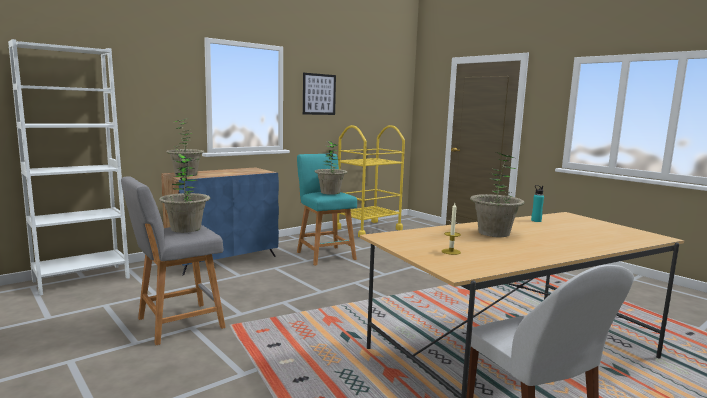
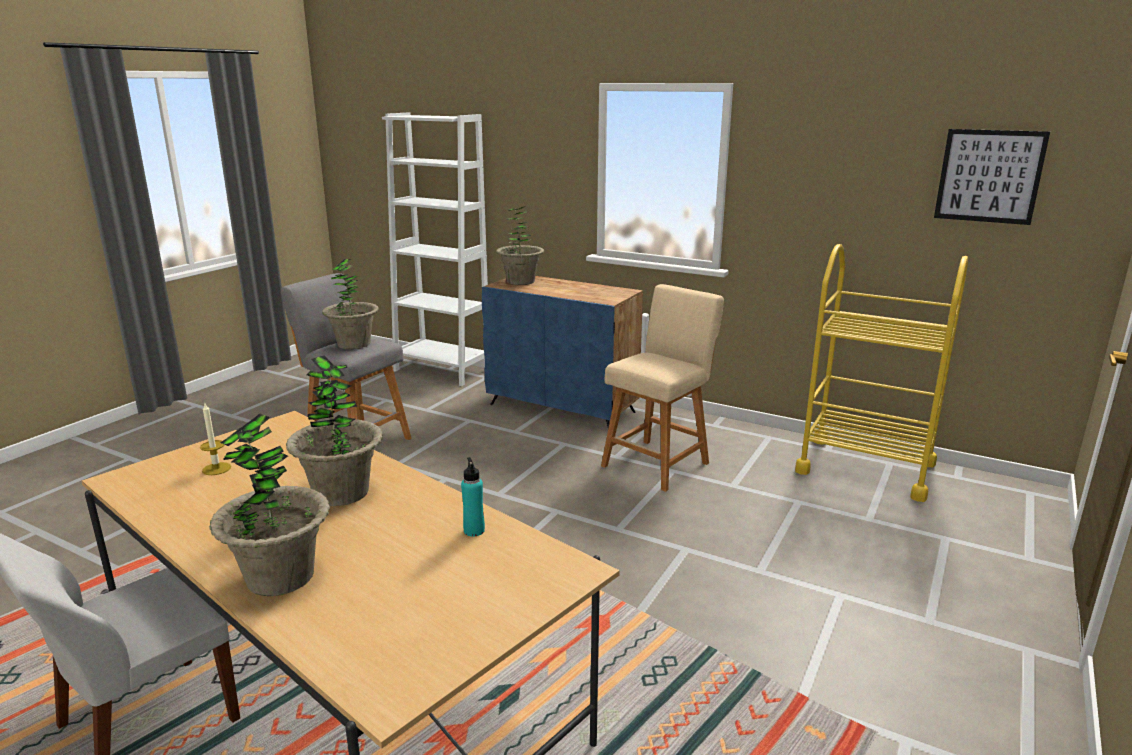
camera: 70 degrees right, 10 degrees up
turquoise stool [297,154,357,266] -> beige stool [601,284,724,492]
picture [303,73,336,115] -> picture moved to [934,129,1050,225]
potted plant [314,141,347,194] -> potted plant moved to [209,413,330,596]

